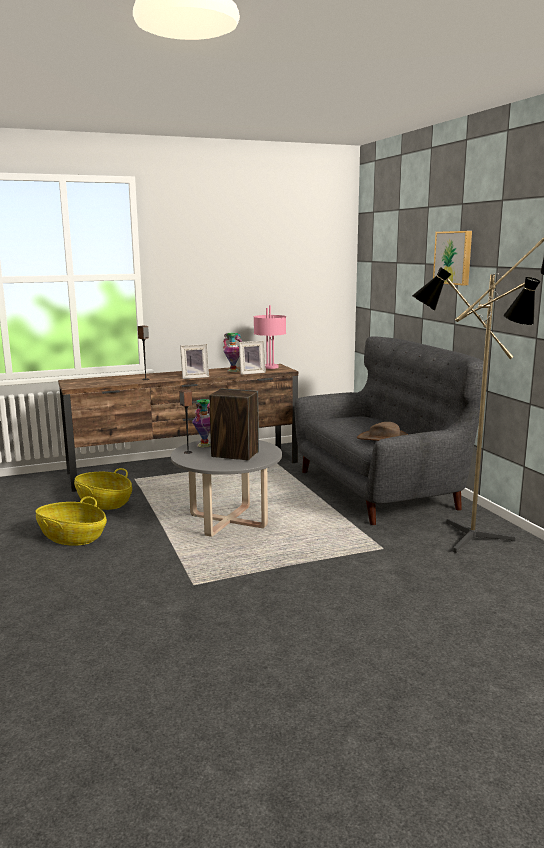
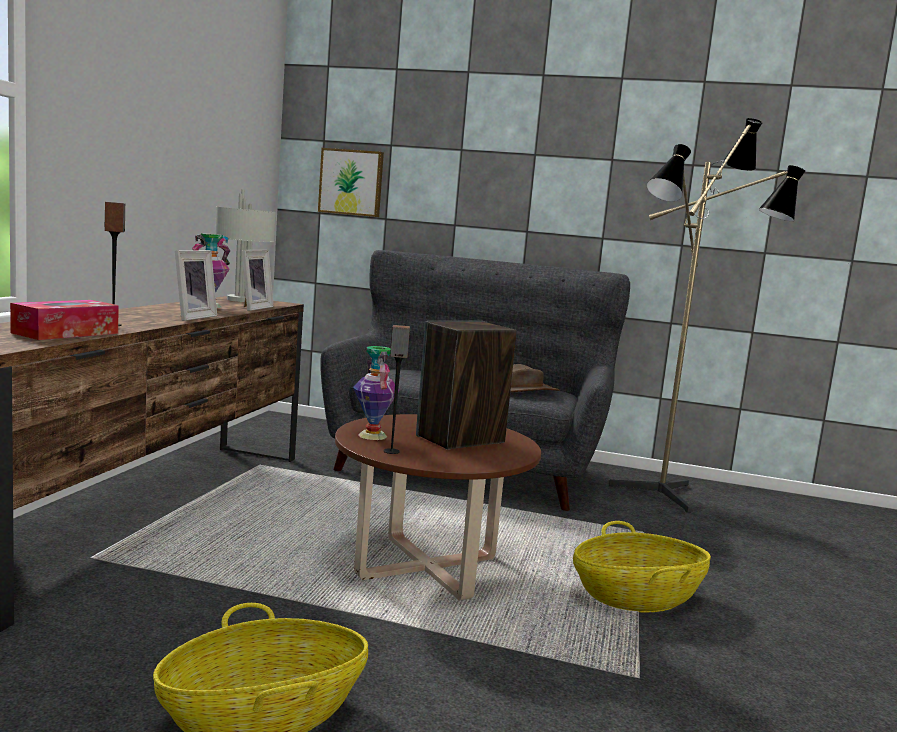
camera: 55 degrees left, 5 degrees down
basket [74,468,132,510] -> basket moved to [573,521,711,613]
grey coffee table [171,439,282,537] -> brown coffee table [335,414,541,600]
pink table lamp [254,305,286,369] -> grey table lamp [215,189,276,302]
picture [433,231,472,286] -> picture moved to [318,148,384,217]
none -> tissue box [10,300,119,340]

